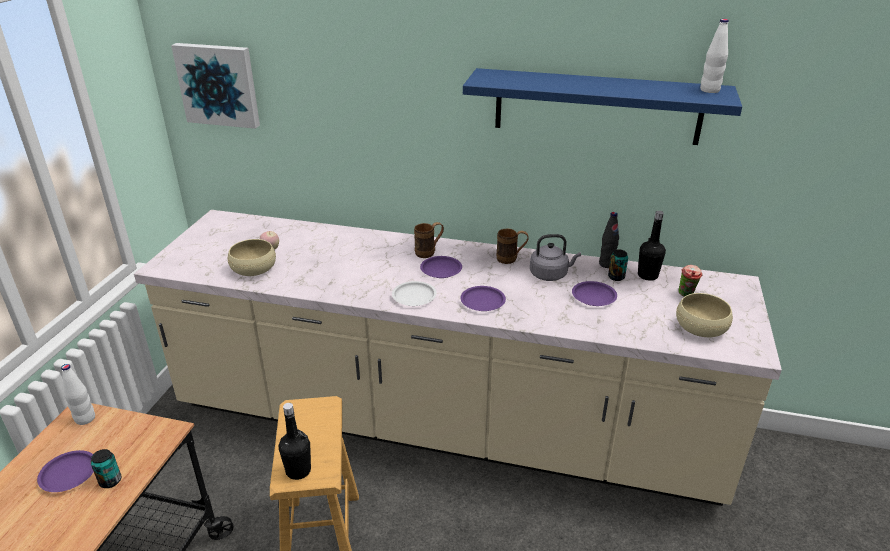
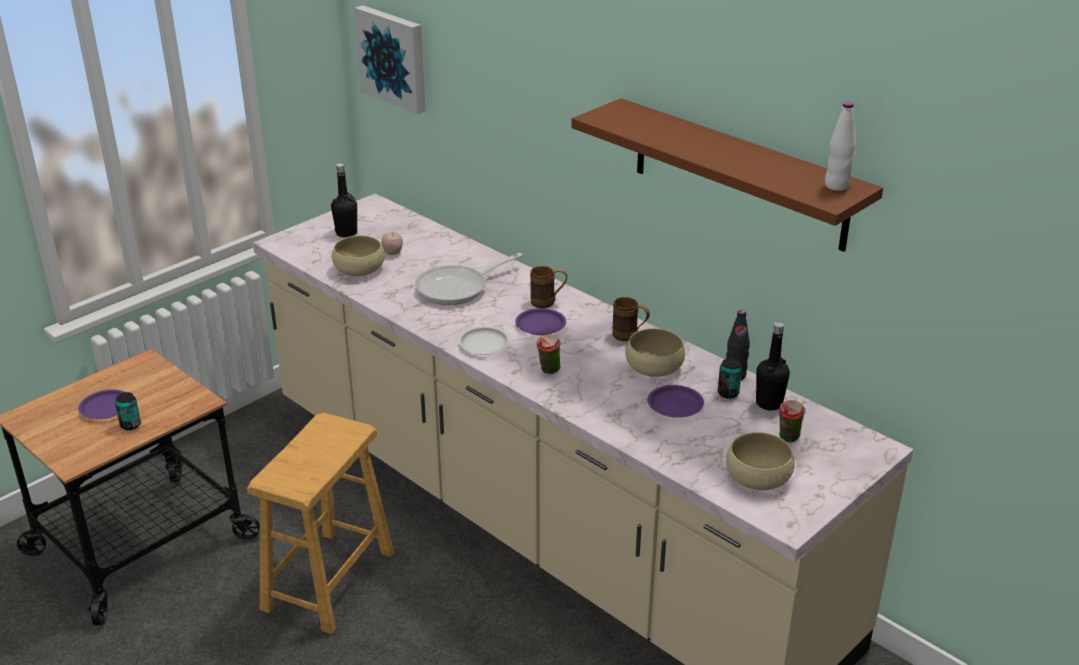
camera: 30 degrees right, 0 degrees up
white bottle [61,364,95,425] -> none
black bottle [279,403,311,480] -> black bottle moved to [331,163,357,238]
purple plate [460,286,506,311] -> cup [537,335,561,374]
blue shelf [463,68,742,145] -> brown shelf [571,98,883,252]
grey kettle [530,234,581,281] -> beige bowl [625,328,685,377]
none -> frying pan [415,253,522,305]

